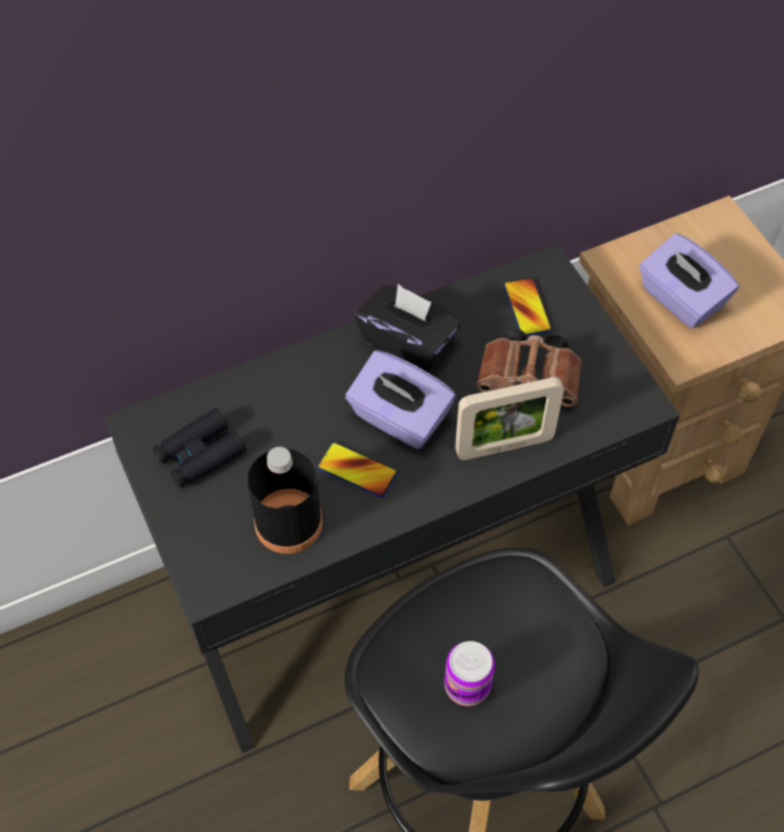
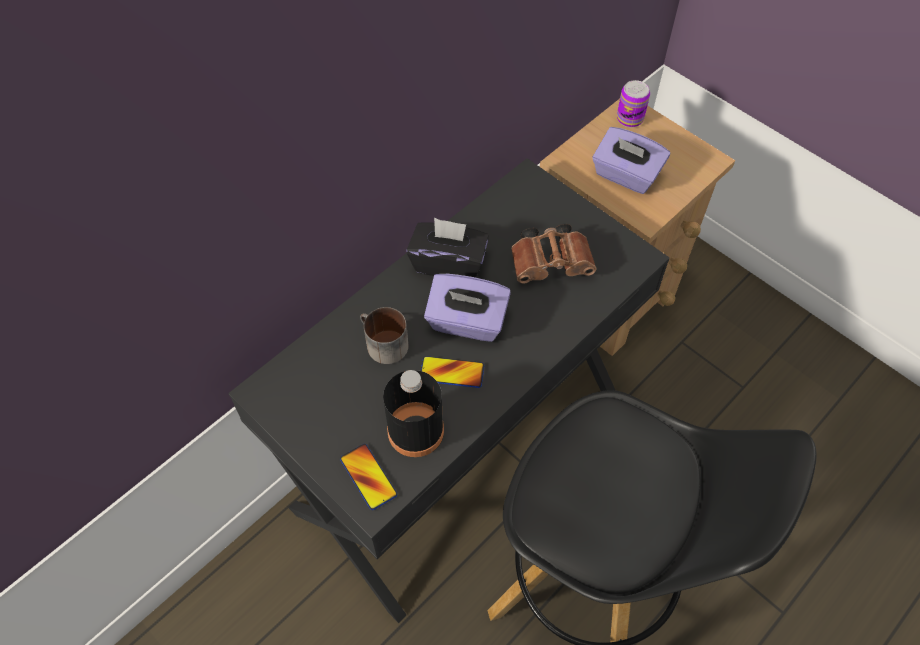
camera: 20 degrees left, 0 degrees up
black binoculars [153,408,246,488] -> none
can [444,641,495,707] -> can moved to [617,80,650,127]
picture frame [455,377,564,460] -> none
phone [503,277,552,336] -> phone moved to [340,444,397,510]
none -> mug [360,307,408,364]

